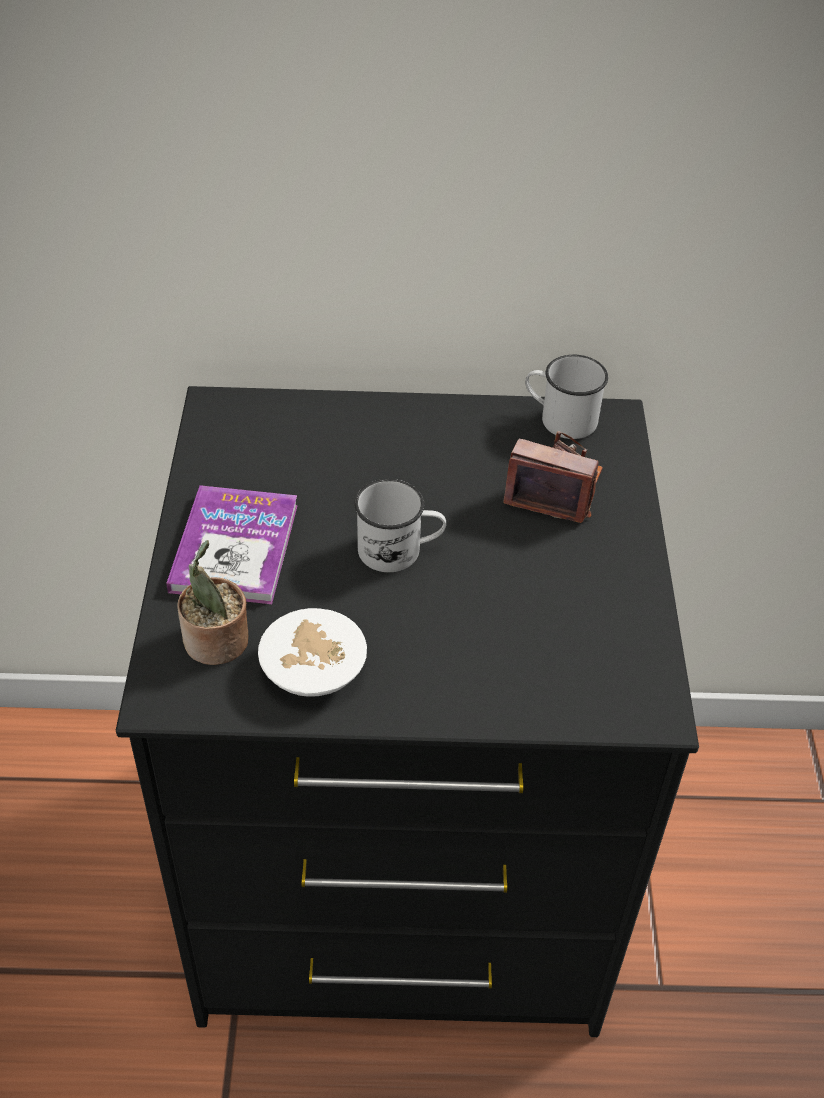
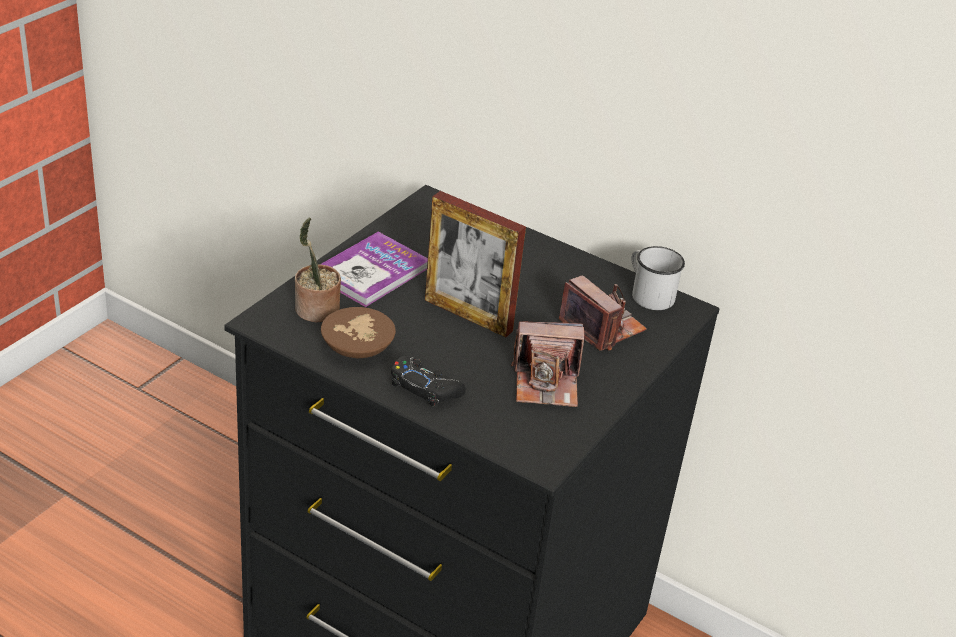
camera: 30 degrees right, 10 degrees down
white bowl [258,608,367,697] -> brown bowl [321,307,396,359]
white mug [354,479,446,572] -> picture frame [425,191,526,337]
none -> black game controller [391,356,466,407]
none -> camera [511,321,584,407]

